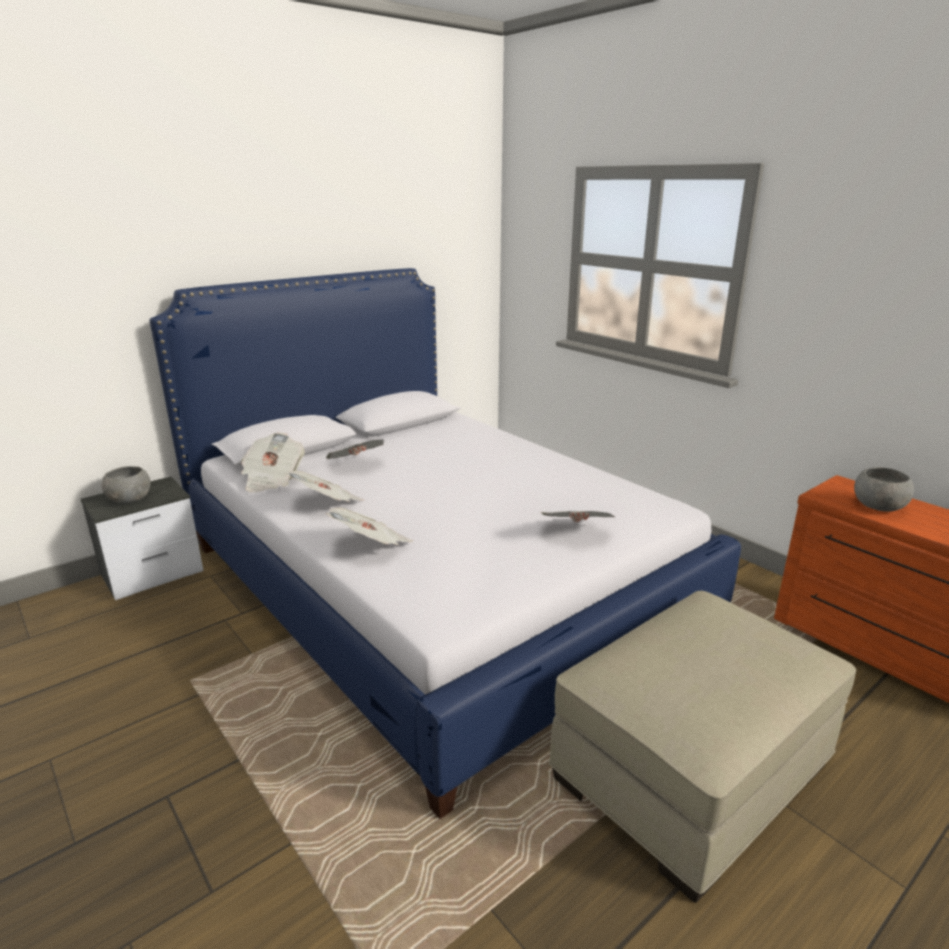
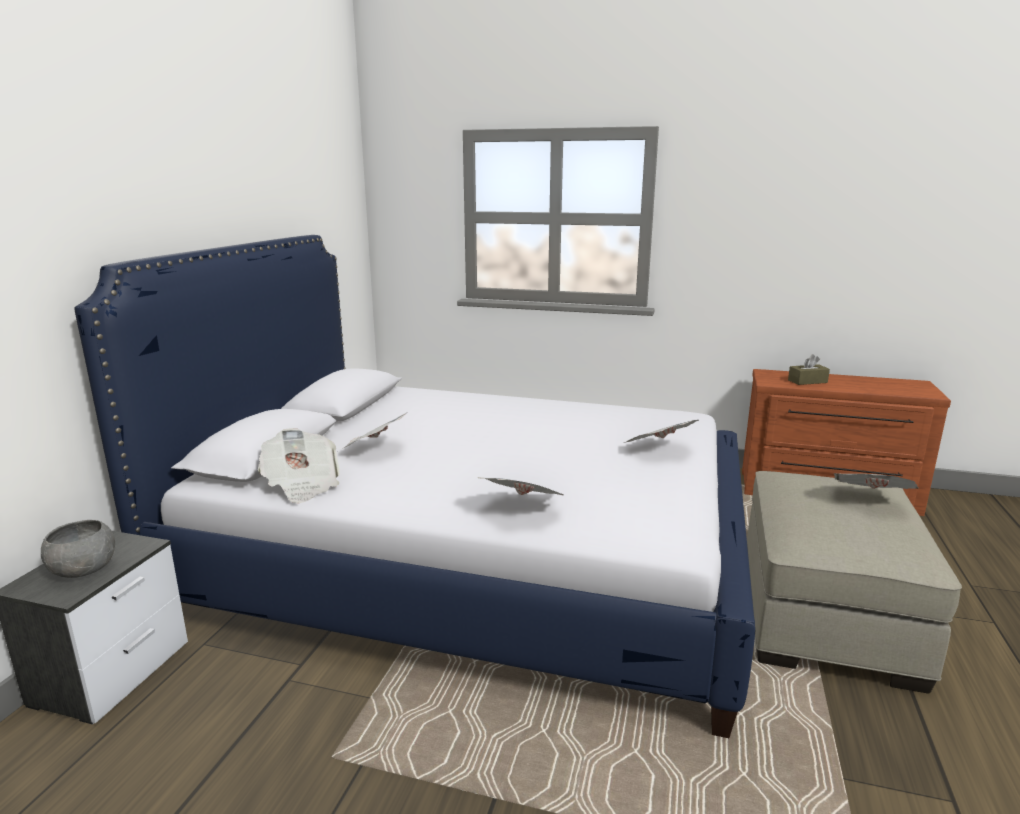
camera: 35 degrees left, 5 degrees down
newspaper [285,471,364,502] -> newspaper moved to [834,473,918,489]
grey bowl [854,467,914,512] -> brown tissue box [788,354,830,385]

